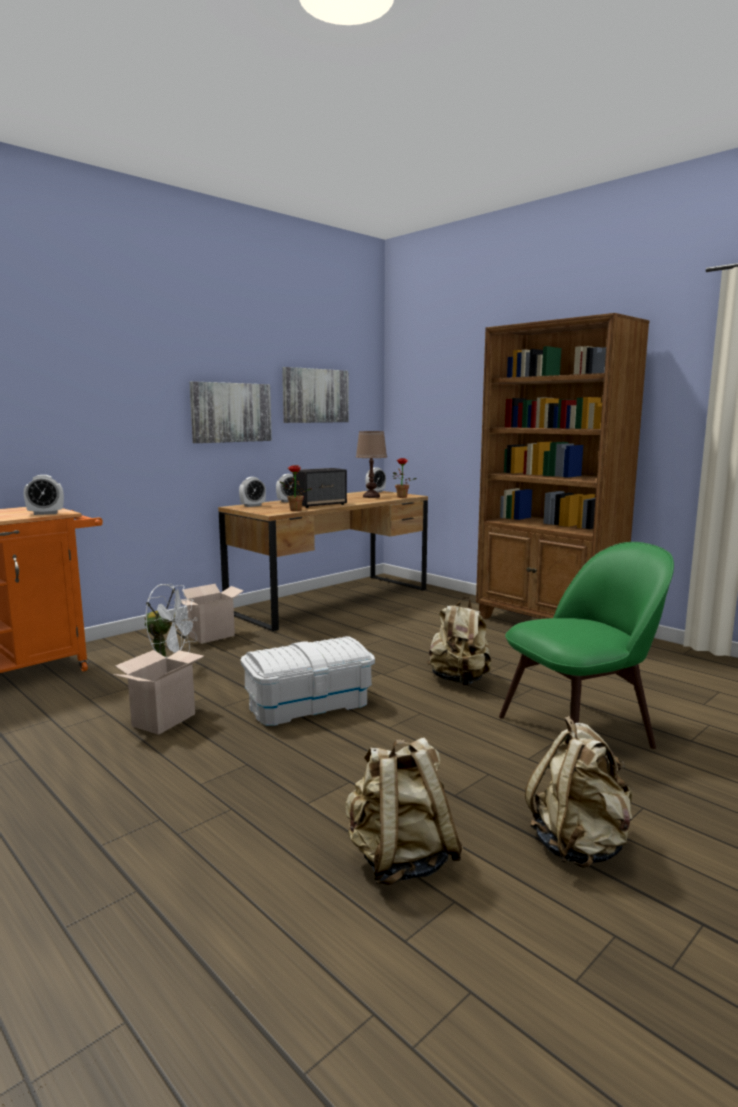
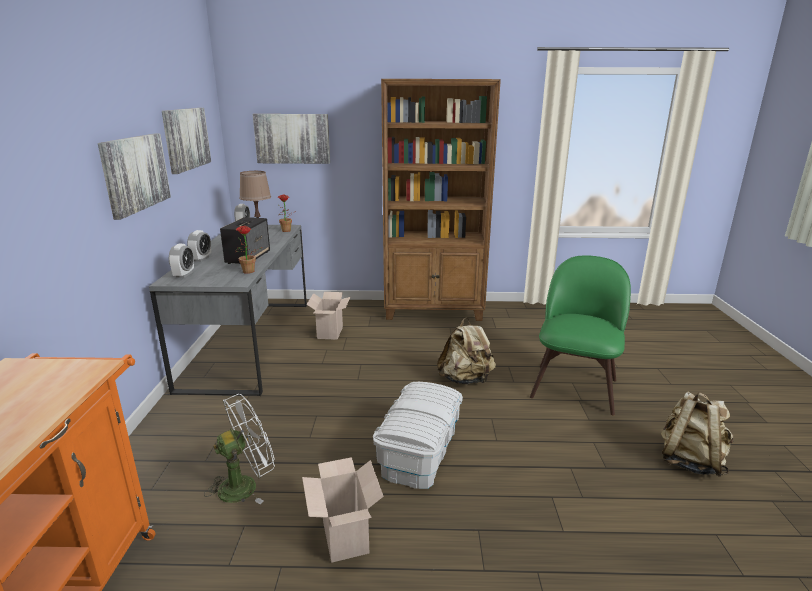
camera: 45 degrees left, 10 degrees up
alarm clock [24,475,64,515] -> none
cardboard box [182,584,244,644] -> cardboard box moved to [306,292,350,340]
brown desk [218,491,428,632] -> grey desk [149,225,307,396]
beige backpack [345,738,463,885] -> none
none -> picture [253,114,330,164]

